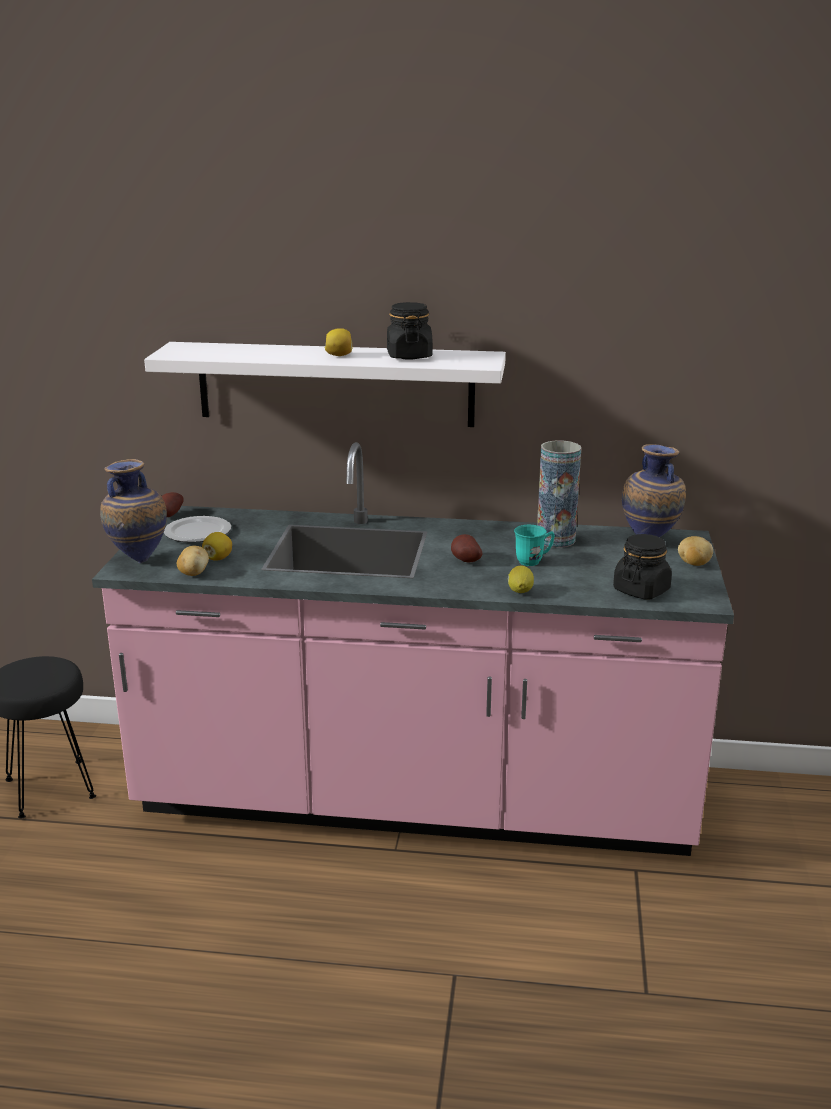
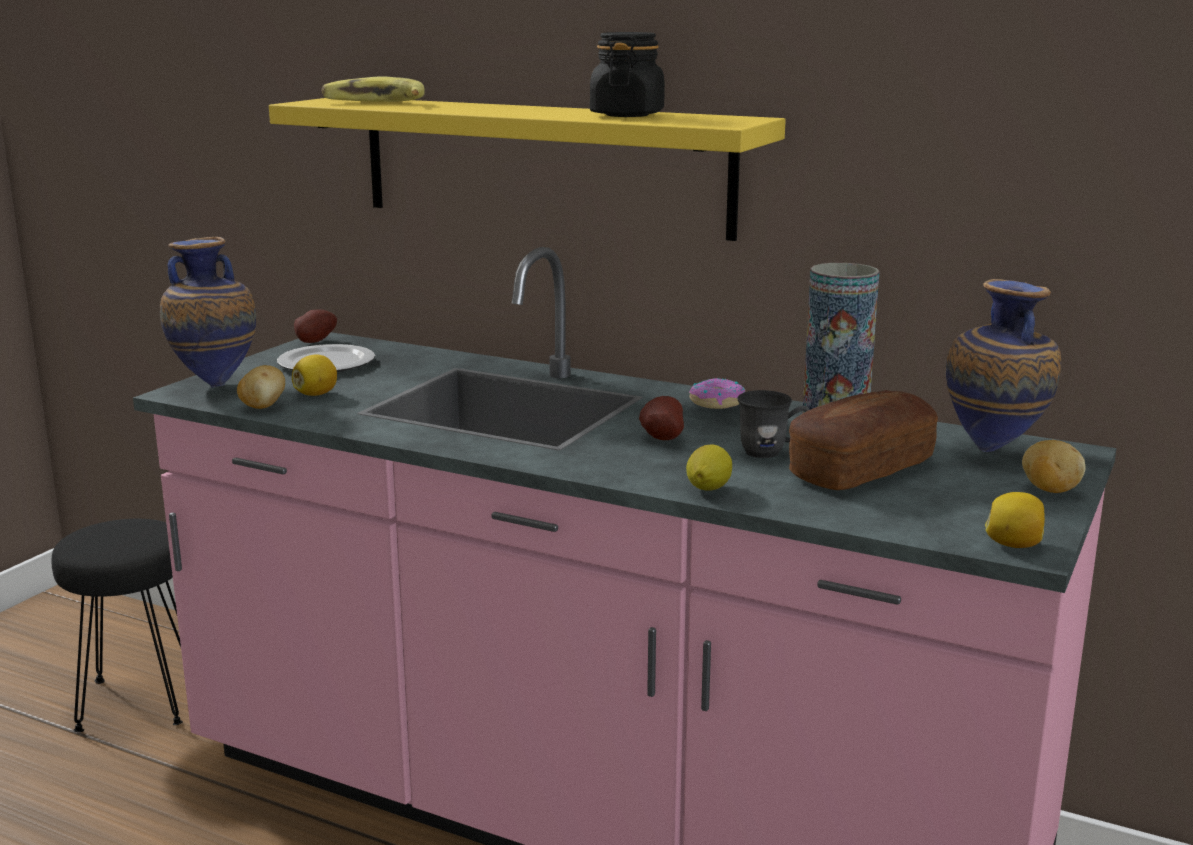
camera: 20 degrees right, 5 degrees down
white shelf [144,342,506,427] -> yellow shelf [269,98,785,241]
lemon [325,328,353,356] -> lemon moved to [985,492,1045,548]
turquoise mug [514,525,555,566] -> grey mug [738,390,809,458]
black jar [613,534,672,600] -> none
none -> banana [322,76,425,102]
none -> donut [689,378,745,409]
none -> bread [789,390,938,490]

